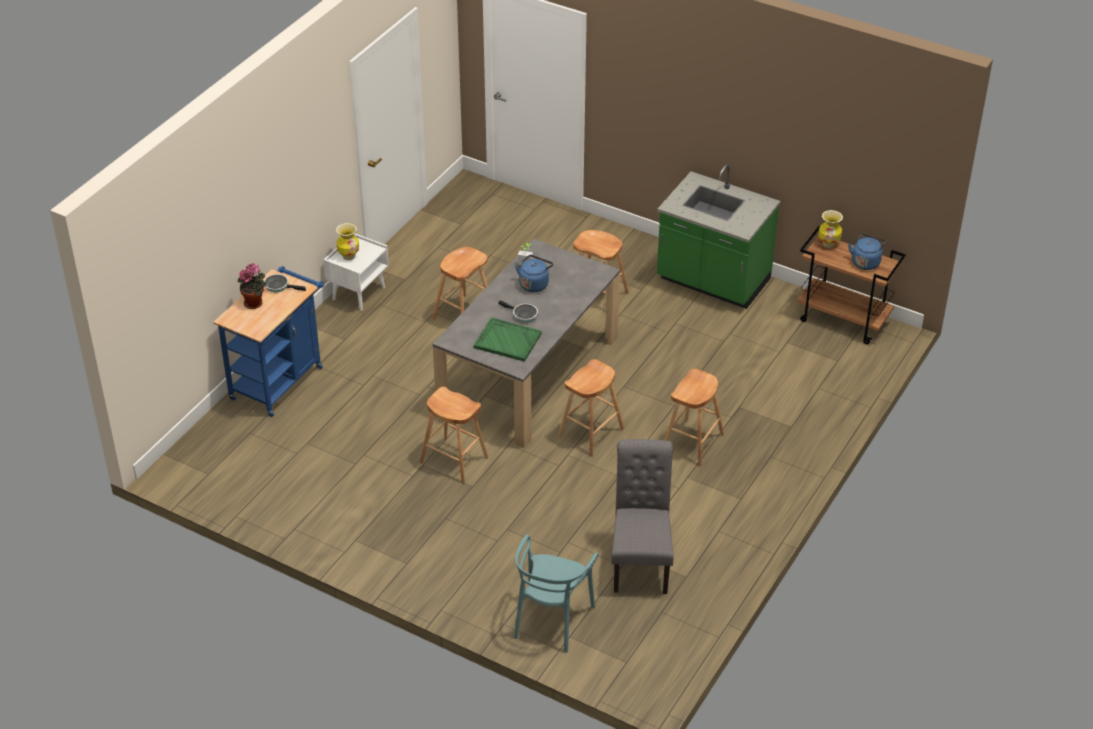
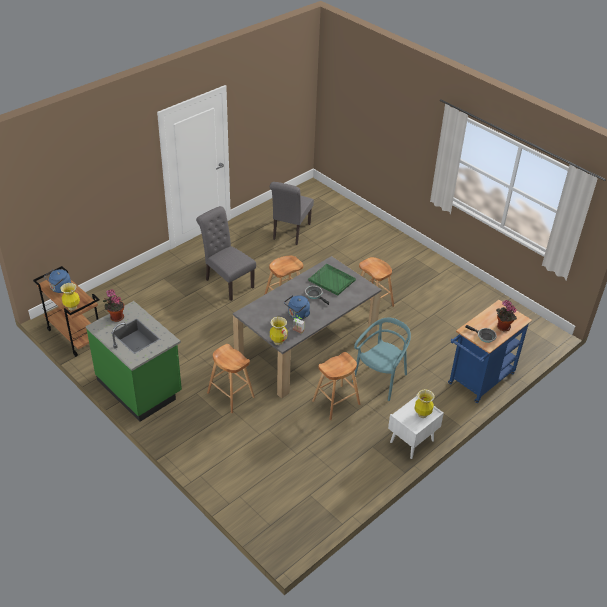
camera: 165 degrees left, 0 degrees up
turquoise chair [514,535,599,653] -> turquoise chair moved to [352,317,411,401]
brown stool [665,368,724,466] -> grey chair [196,206,256,301]
none -> potted plant [103,289,124,322]
none -> vase [270,317,288,345]

